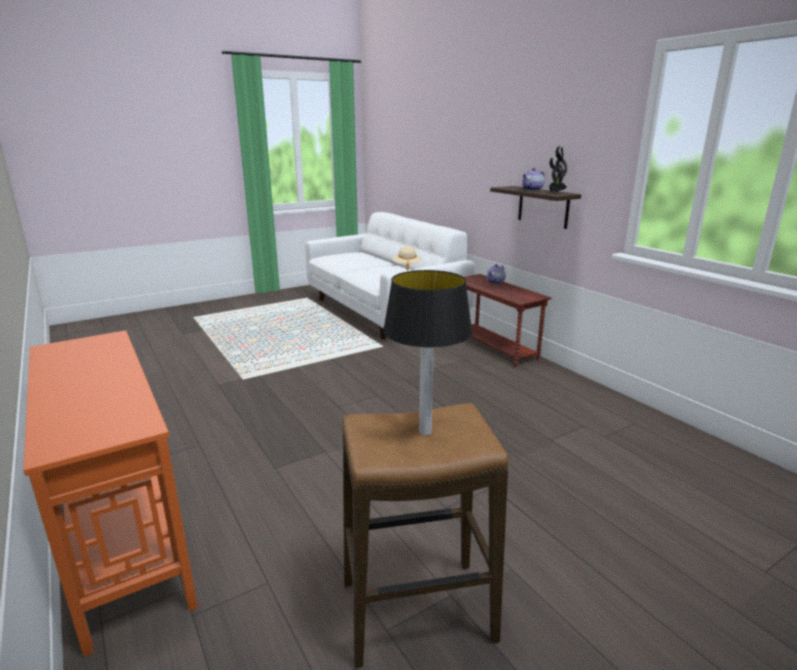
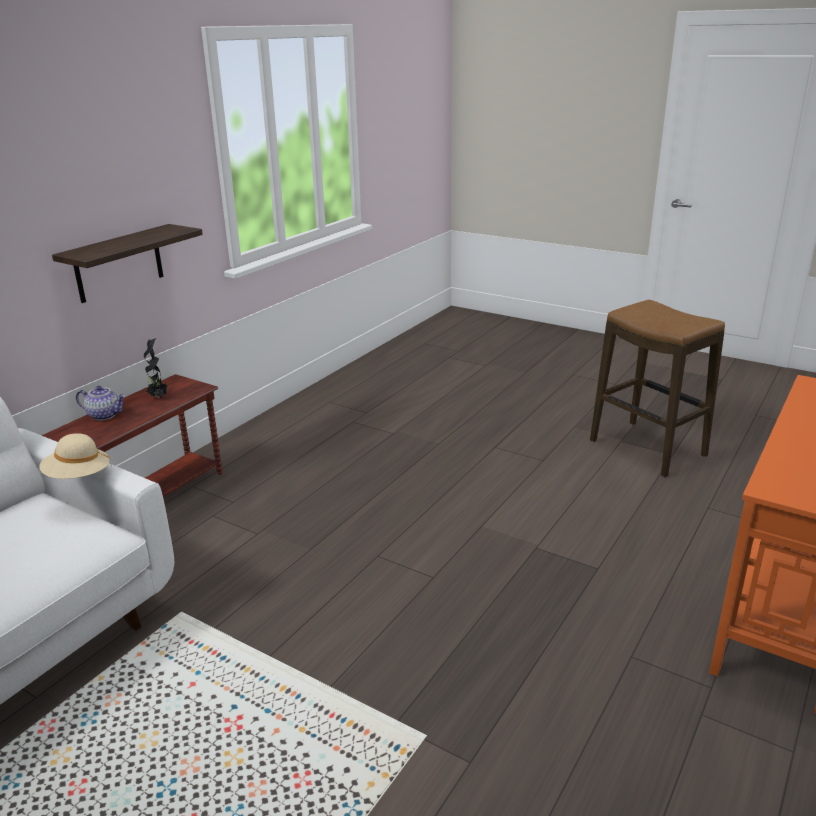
camera: 115 degrees left, 5 degrees up
table lamp [383,270,473,435] -> none
teapot [522,168,545,191] -> none
potted plant [548,146,567,193] -> potted plant moved to [144,338,170,398]

